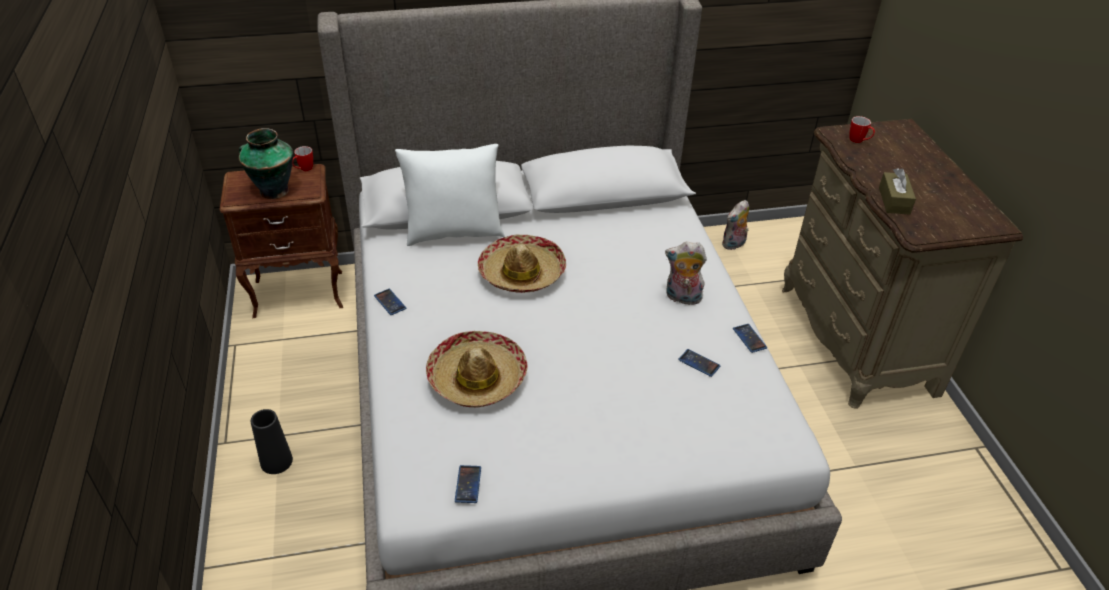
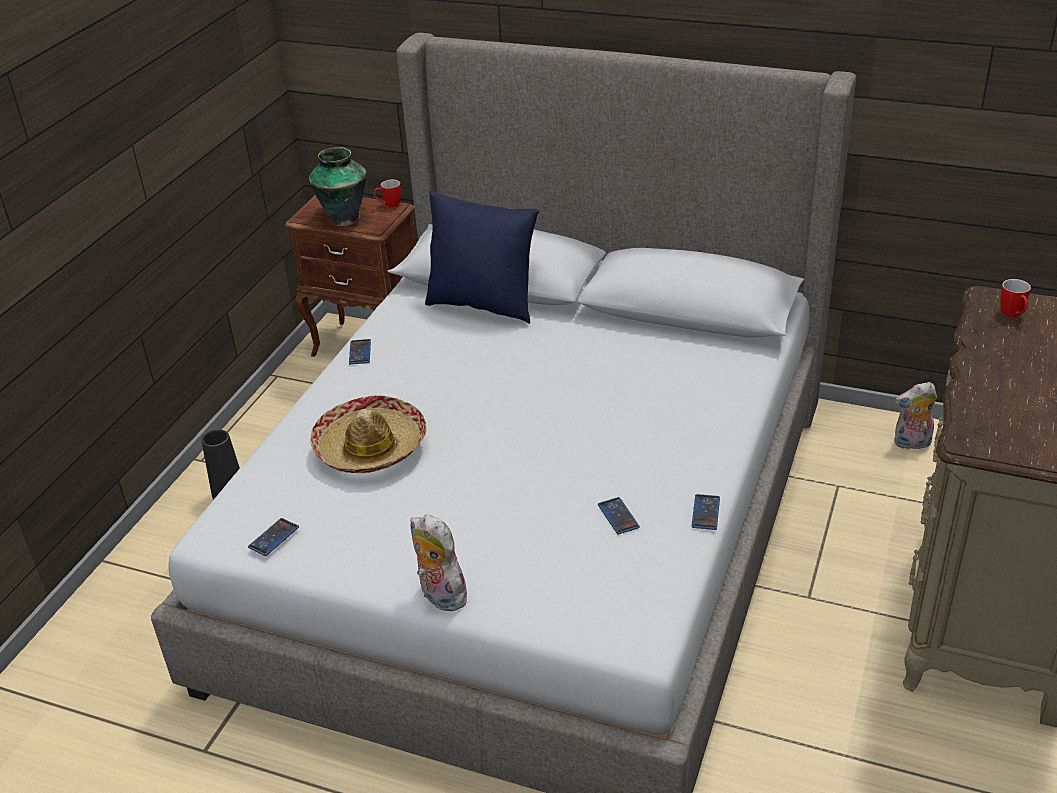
camera: 35 degrees right, 5 degrees down
white pillow [395,144,505,246] -> blue pillow [425,191,539,324]
hat [478,235,566,293] -> none
plush toy [665,241,707,305] -> plush toy moved to [410,515,473,611]
brown tissue box [879,168,916,215] -> none

